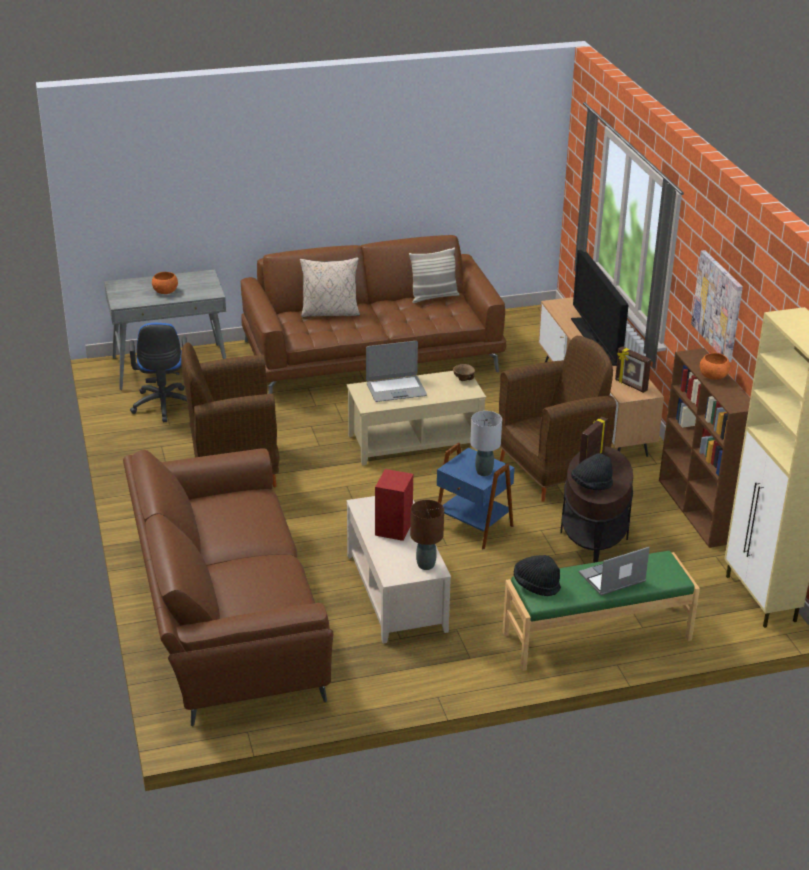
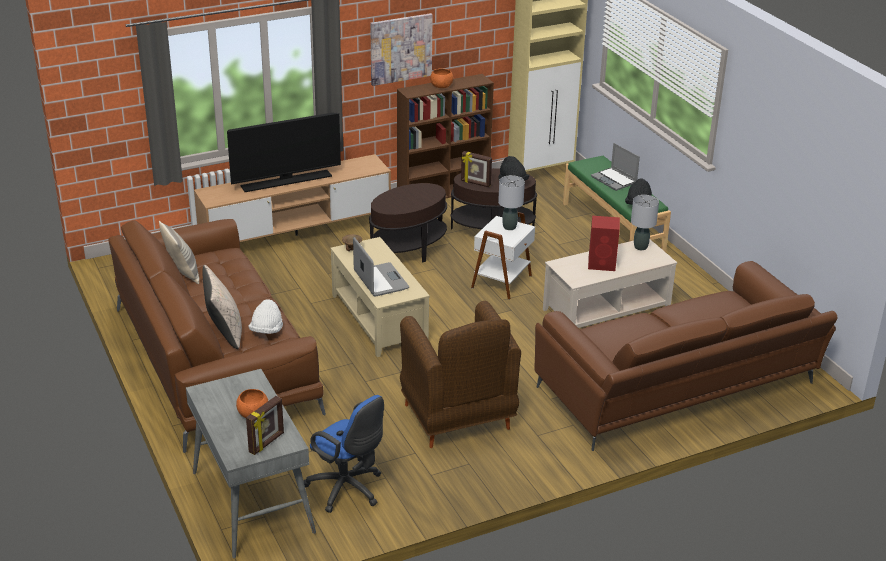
camera: 100 degrees left, 0 degrees up
blue office chair [129,323,187,422] -> blue office chair turned 60 degrees clockwise [304,395,384,513]
brown table lamp [410,500,444,570] -> grey table lamp [631,195,659,250]
blue side table [437,443,515,550] -> white side table [471,212,535,300]
brown armchair [499,336,616,502] -> brown side table [369,183,447,262]
picture frame [615,346,651,393] -> picture frame moved to [246,396,284,455]
none -> white hat [249,299,283,334]

